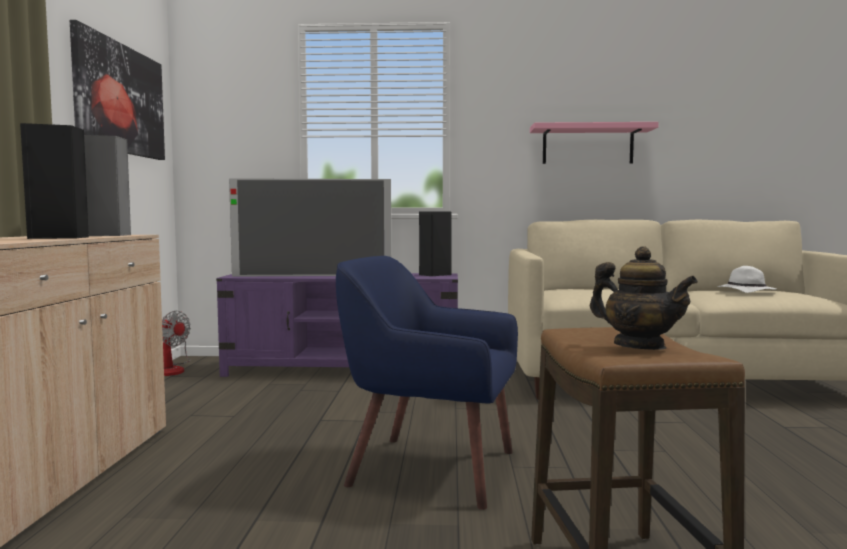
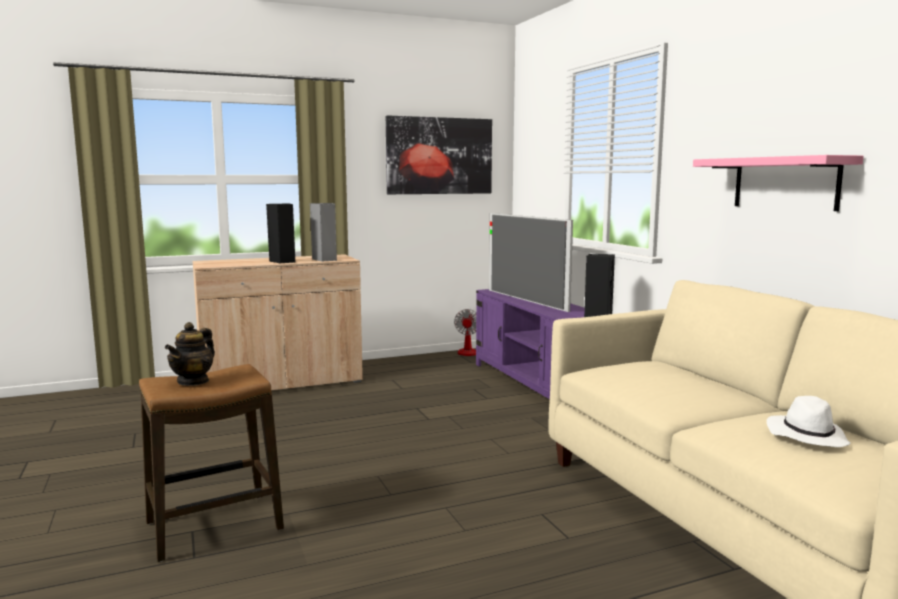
camera: 65 degrees right, 5 degrees up
blue armchair [336,256,518,510] -> none

